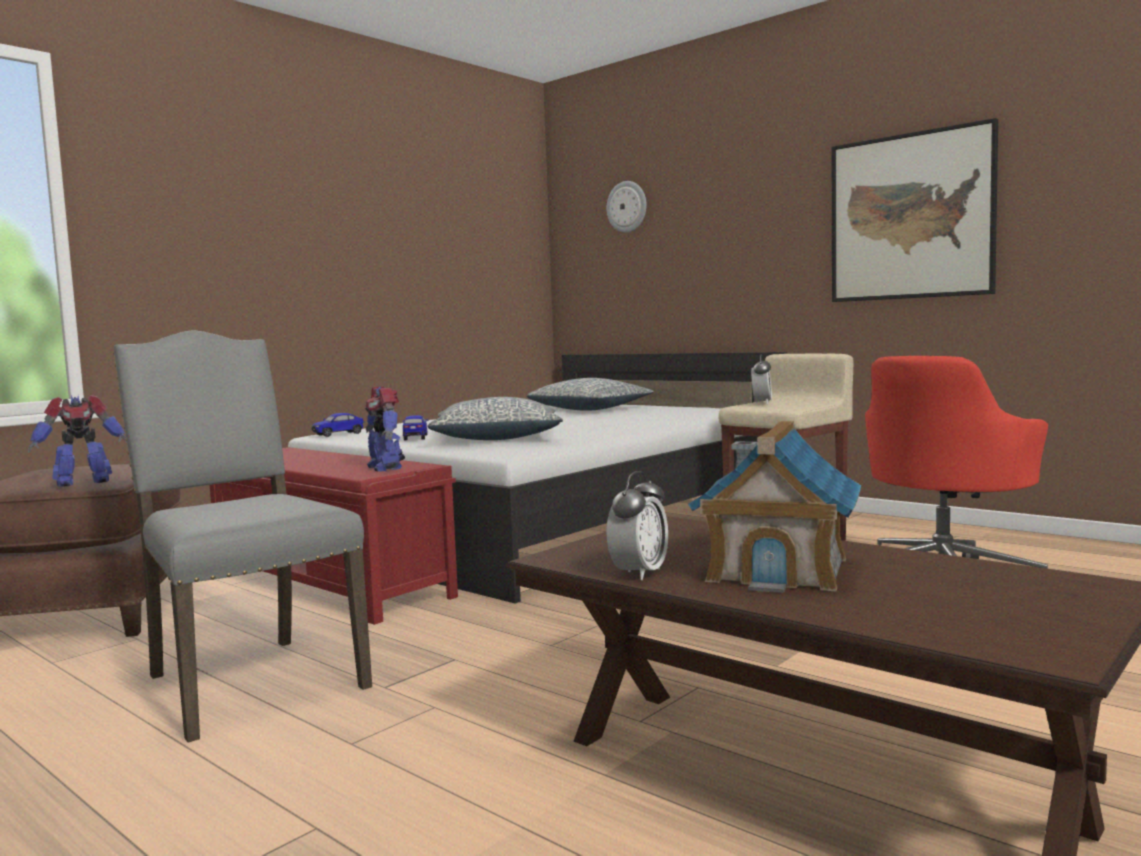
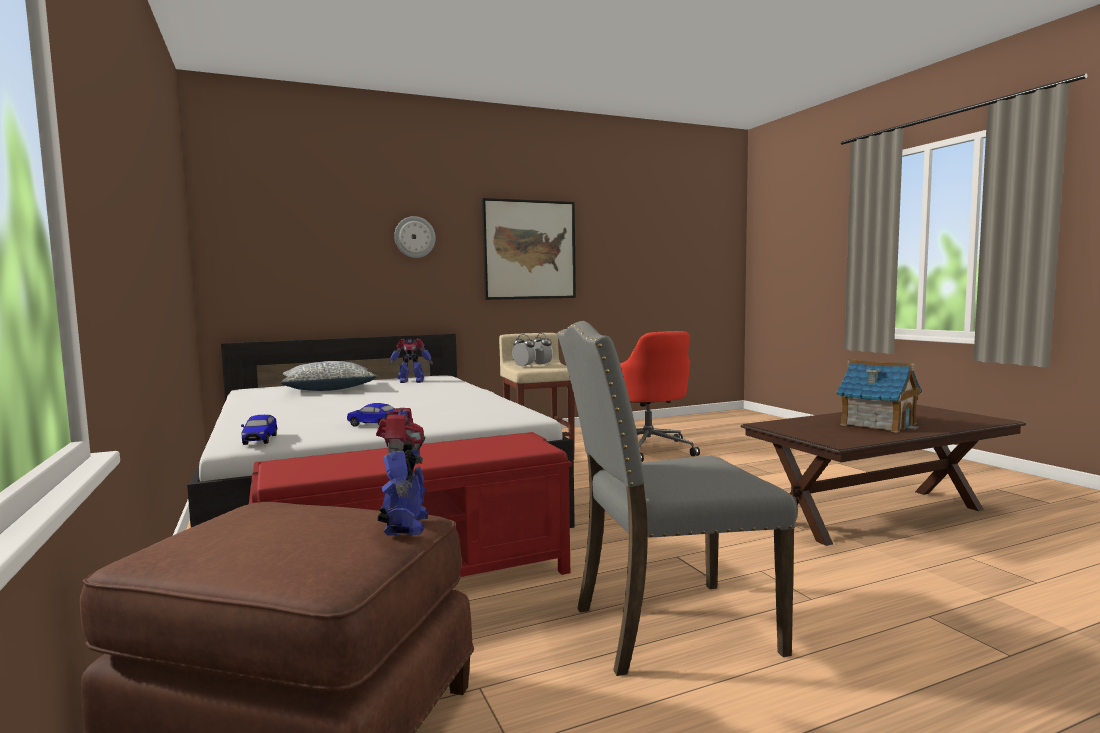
camera: 65 degrees left, 0 degrees up
toy robot [365,386,405,472] -> toy robot moved to [388,338,433,383]
pillow [428,397,563,440] -> none
wall clock [606,181,647,233] -> wall clock moved to [394,216,436,258]
alarm clock [606,471,668,580] -> alarm clock moved to [533,333,553,366]

